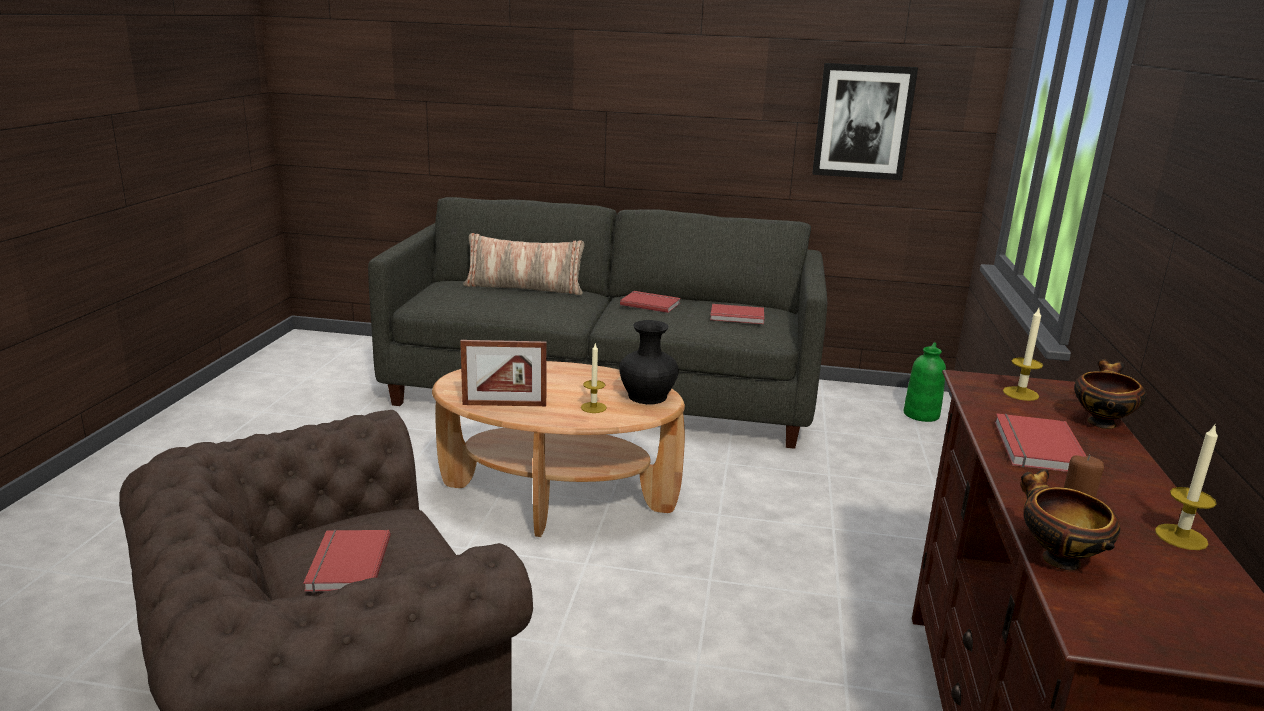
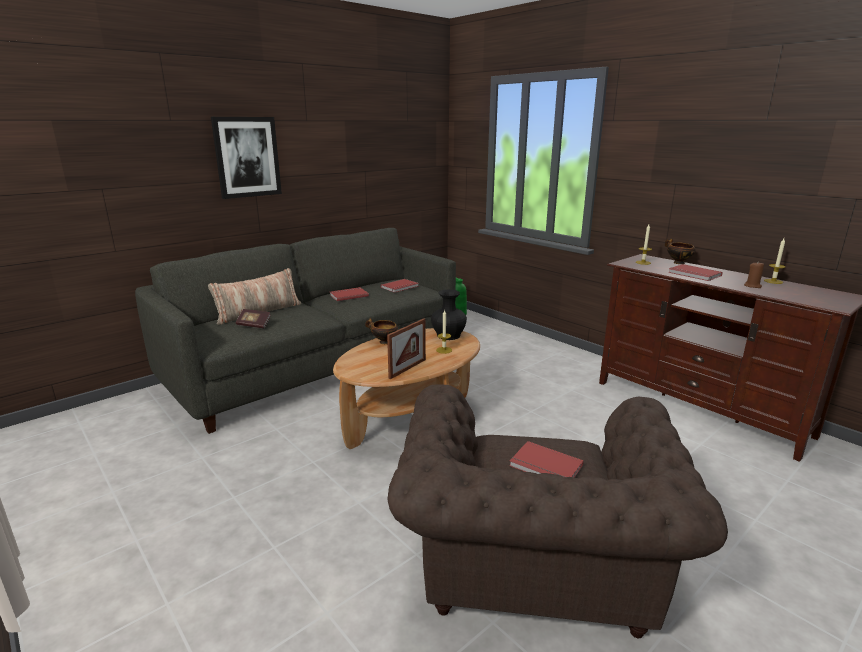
camera: 50 degrees left, 0 degrees up
picture [812,63,918,180] -> picture moved to [211,117,282,199]
bowl [1020,469,1120,570] -> bowl moved to [365,318,398,344]
none -> book [236,309,271,328]

